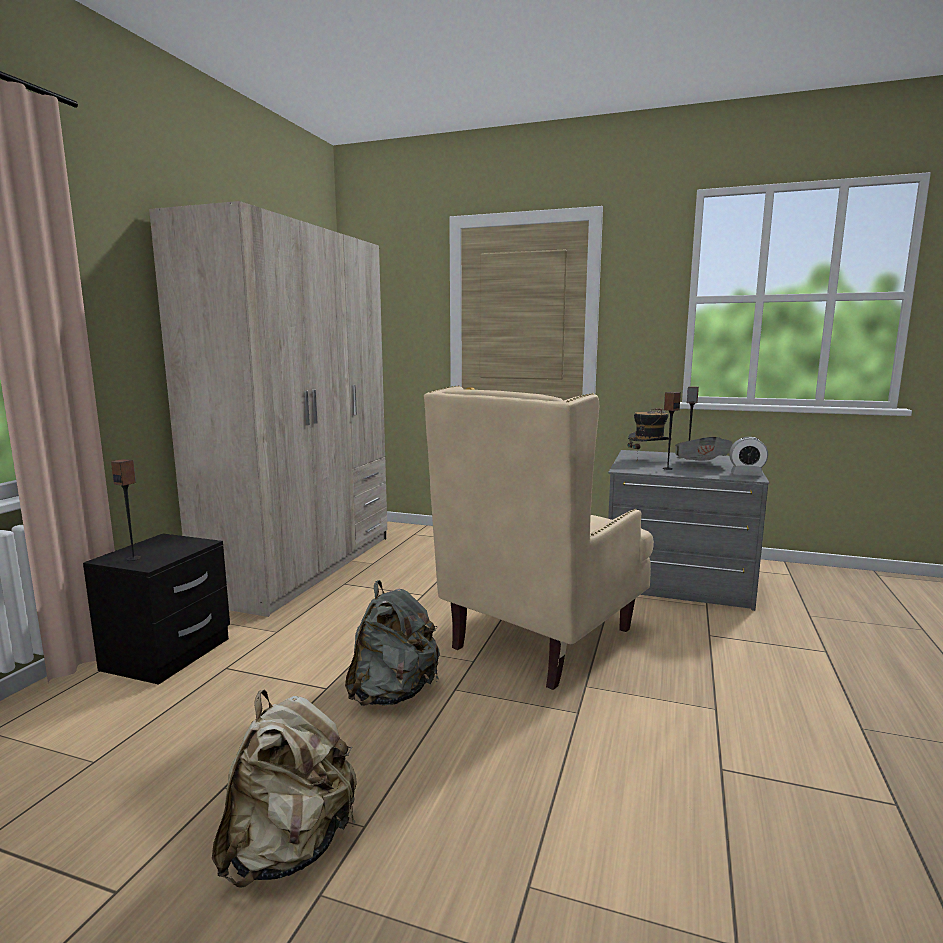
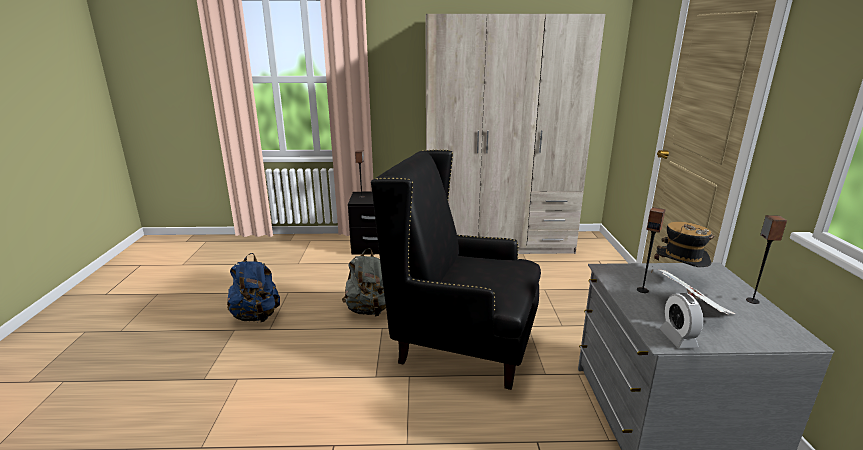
camera: 70 degrees right, 10 degrees up
beige backpack [212,690,357,888] -> blue backpack [227,253,280,323]
beige armchair [424,386,654,690] -> black armchair [371,149,541,390]

